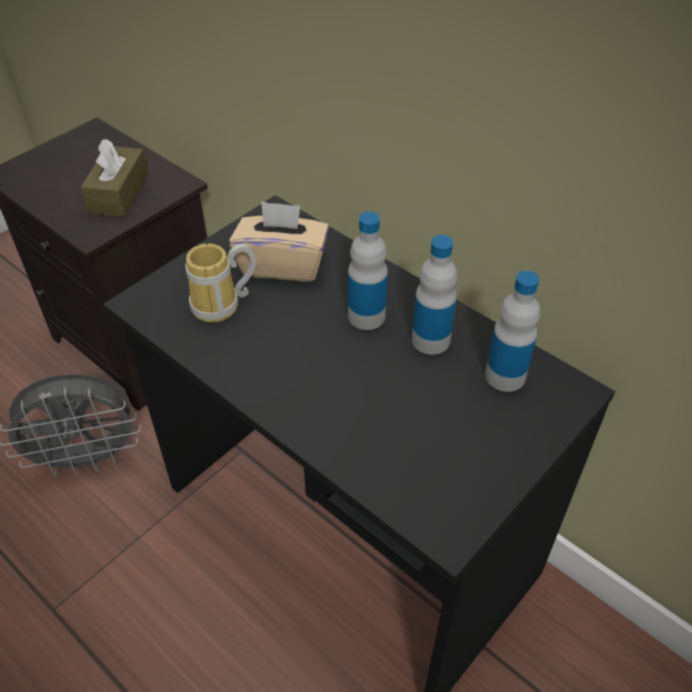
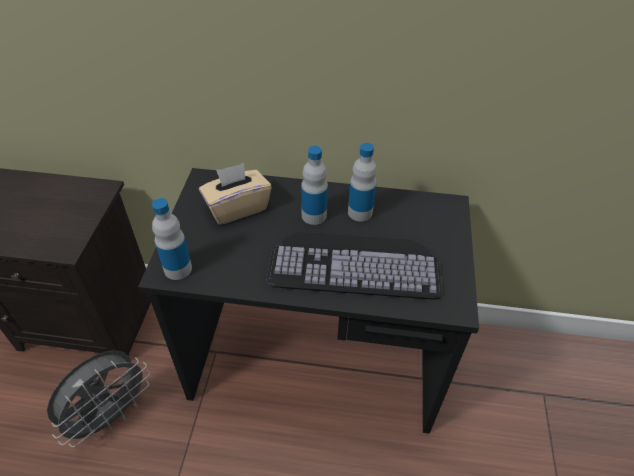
camera: 35 degrees left, 0 degrees up
brown tissue box [80,139,148,217] -> none
mug [185,243,256,322] -> none
bottle [485,271,540,392] -> bottle moved to [152,198,192,280]
none -> keyboard [267,232,443,300]

